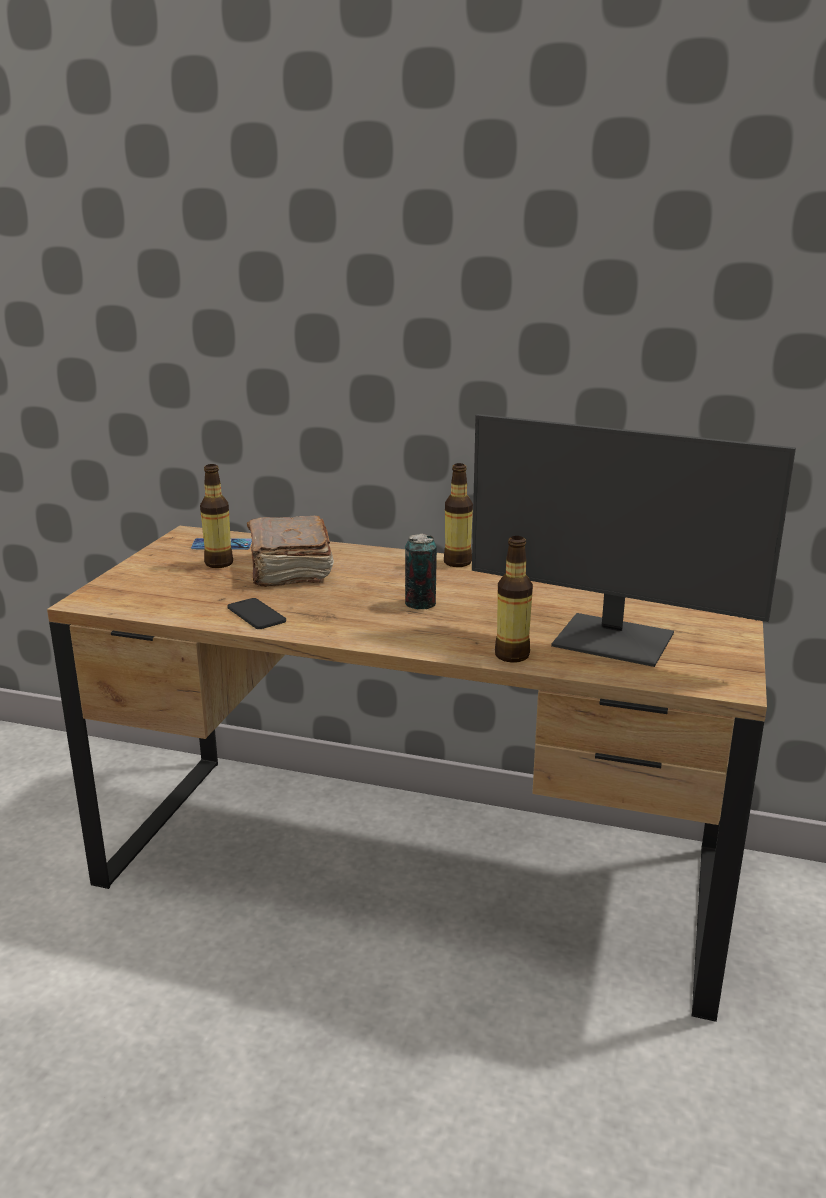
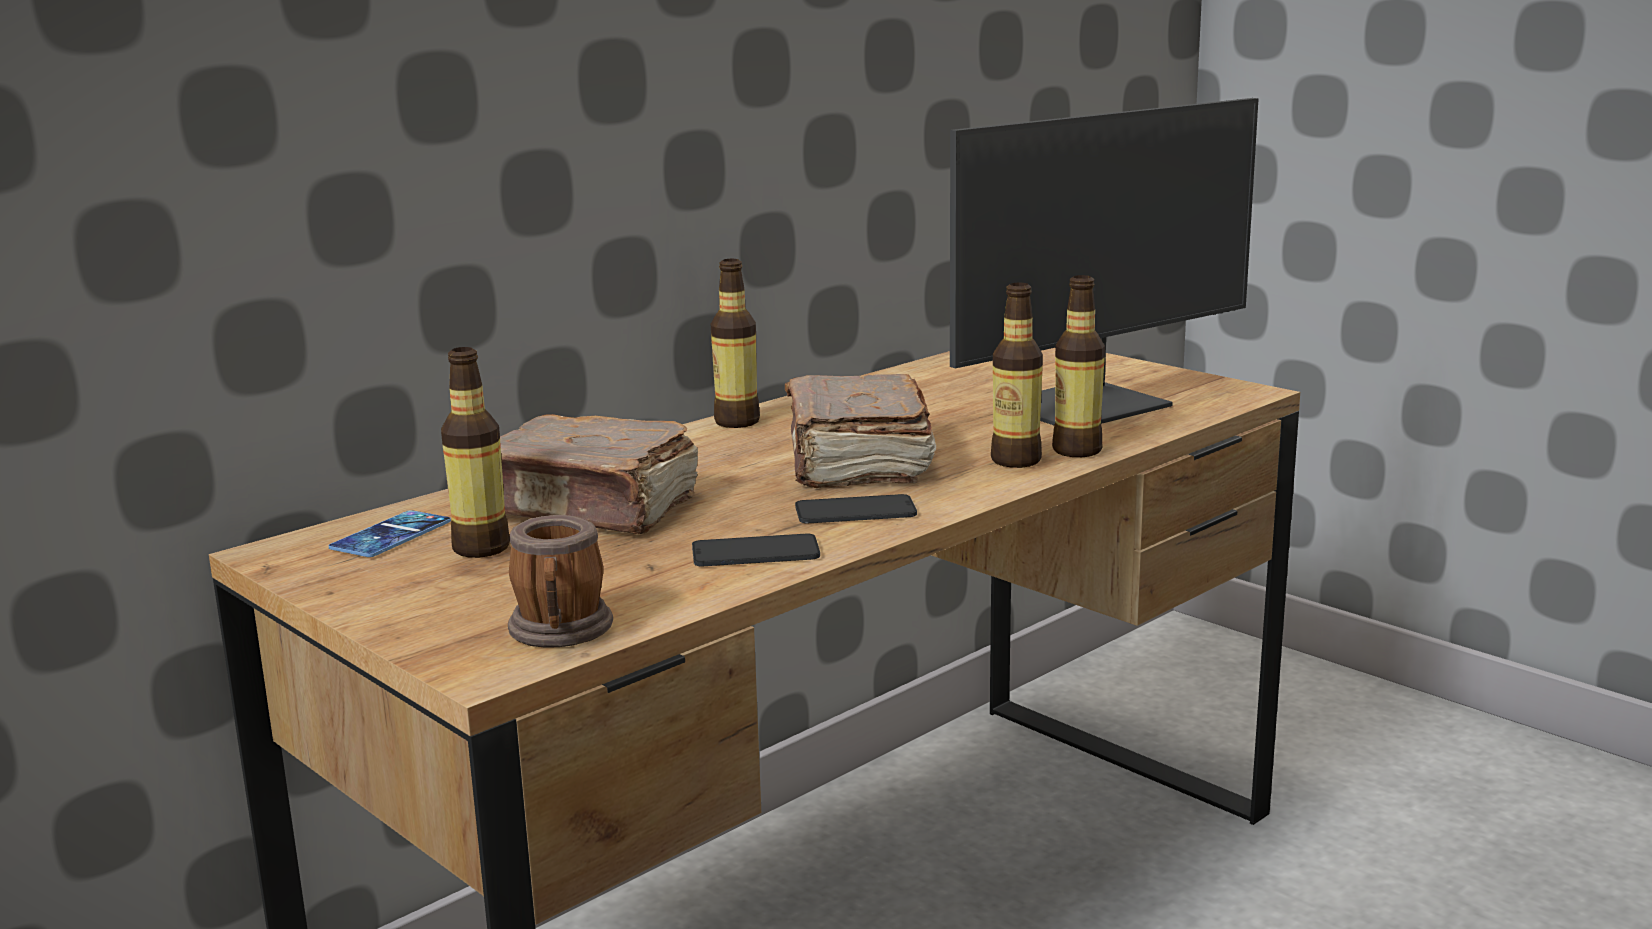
camera: 60 degrees left, 5 degrees down
can [405,534,437,609] -> brown book [785,374,936,488]
none -> mug [508,515,613,648]
none -> phone [795,494,917,523]
none -> bottle [991,283,1043,468]

